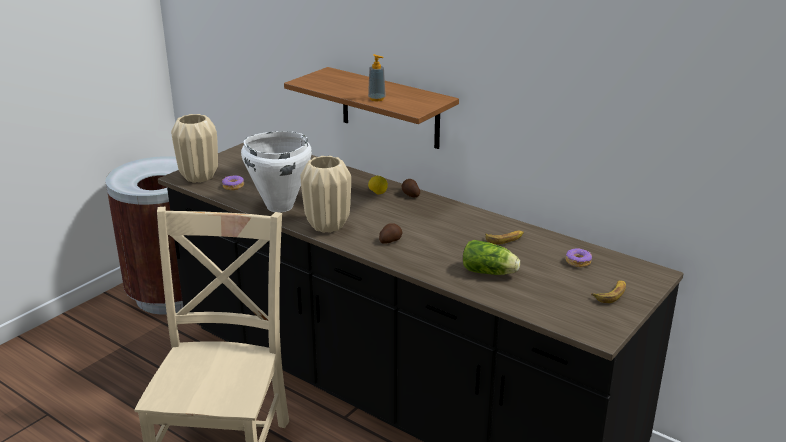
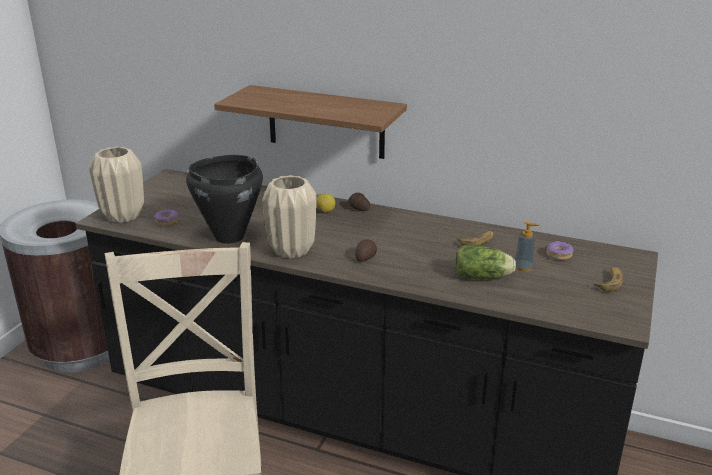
camera: 15 degrees left, 0 degrees up
white cooking pot [241,131,312,212] -> black cooking pot [186,155,263,244]
soap dispenser [368,54,386,101] -> soap dispenser moved to [515,221,539,272]

